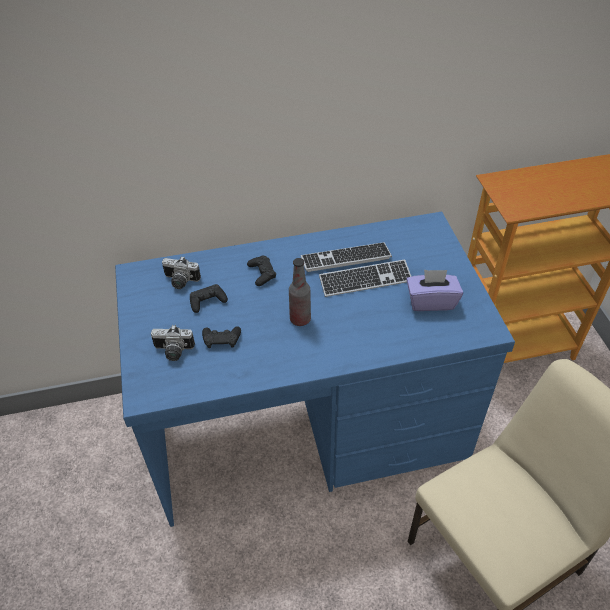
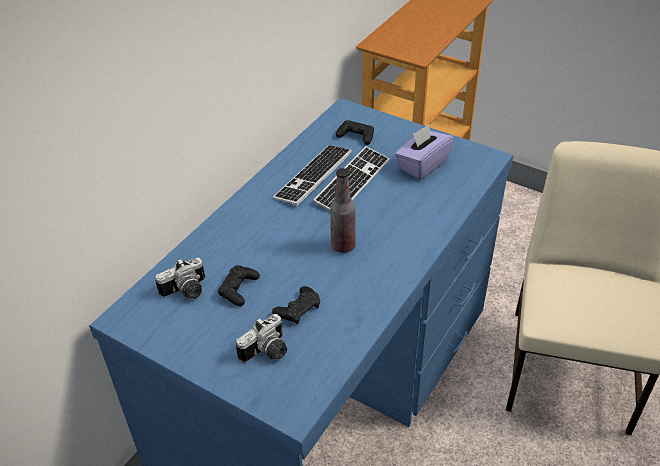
camera: 45 degrees left, 5 degrees down
black game controller [247,256,276,286] -> black game controller moved to [336,120,374,145]

